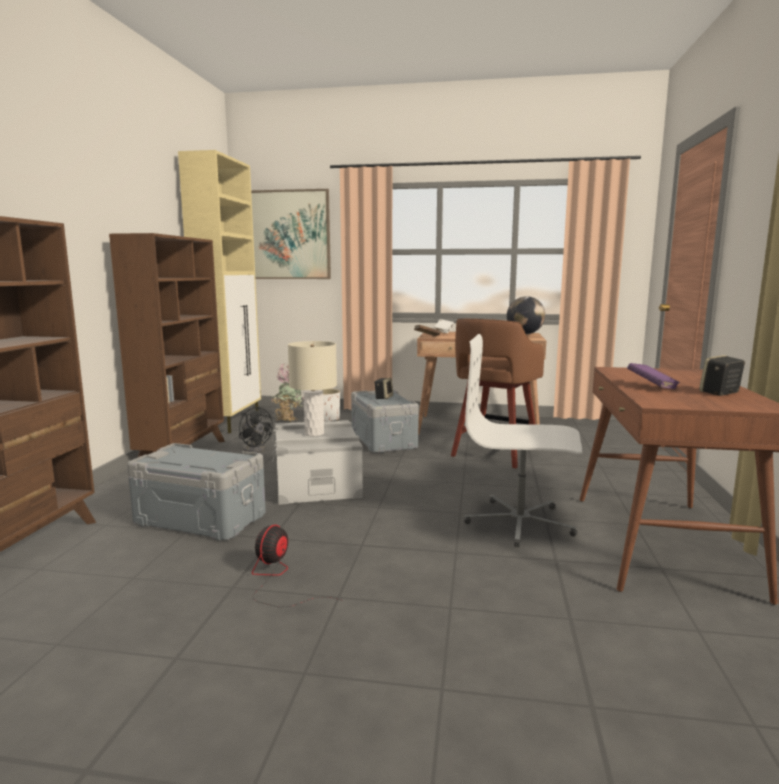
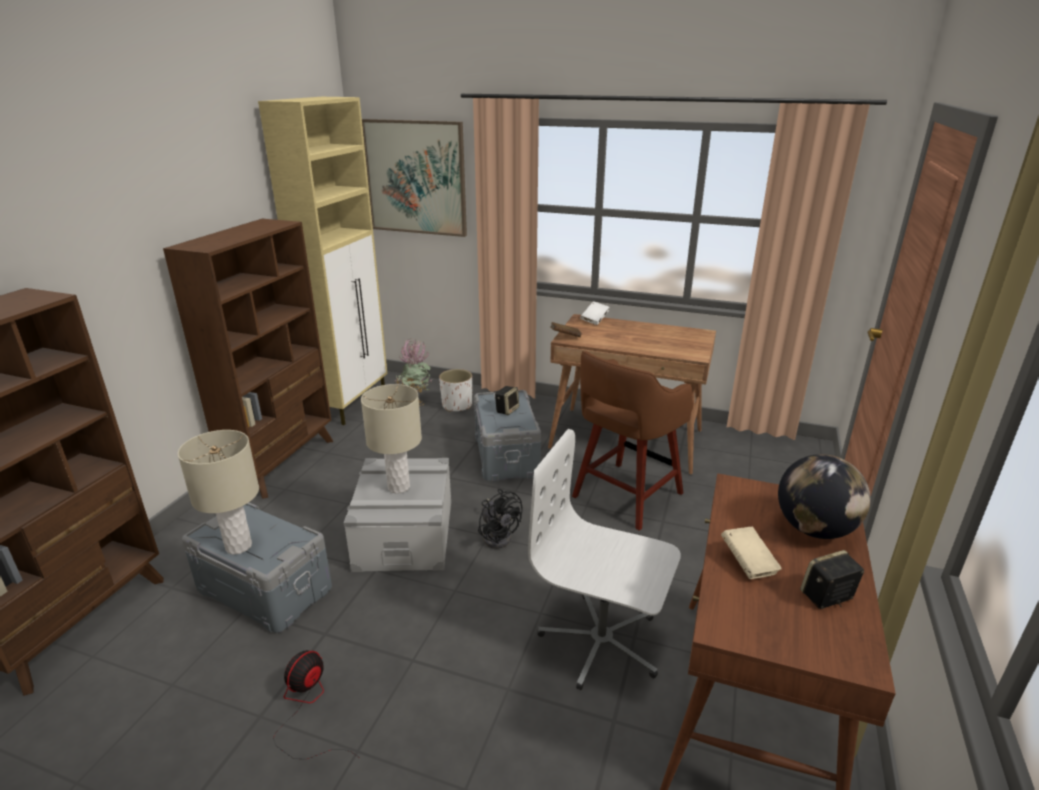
camera: 10 degrees right, 15 degrees up
black fan [239,406,273,453] -> black fan moved to [478,489,523,549]
globe [507,296,545,334] -> globe moved to [778,454,871,539]
purple book [627,363,680,389] -> beige book [721,527,782,579]
none -> beige table lamp [178,430,259,555]

